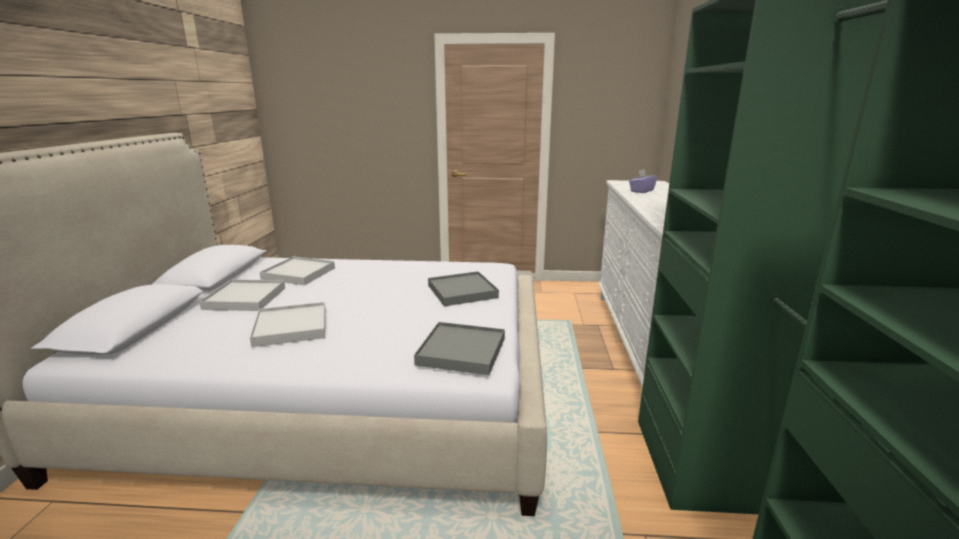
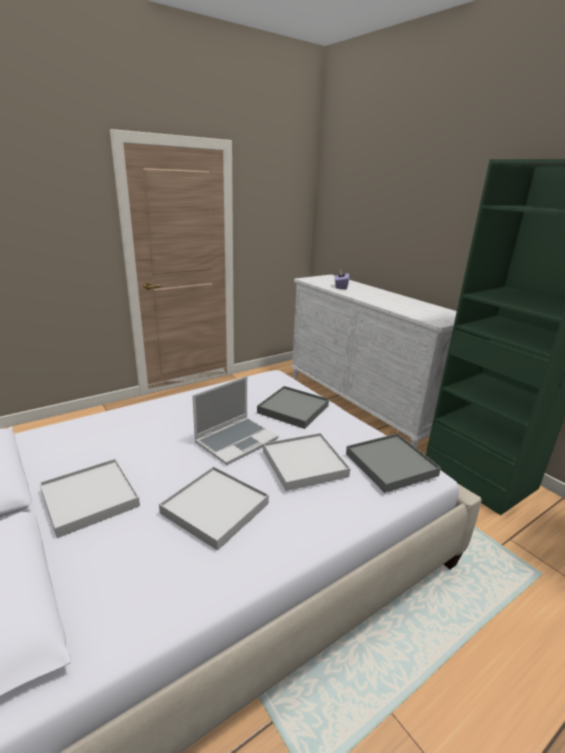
camera: 40 degrees left, 5 degrees up
white tray [260,256,335,285] -> white tray moved to [263,433,350,491]
none -> laptop [192,376,279,465]

